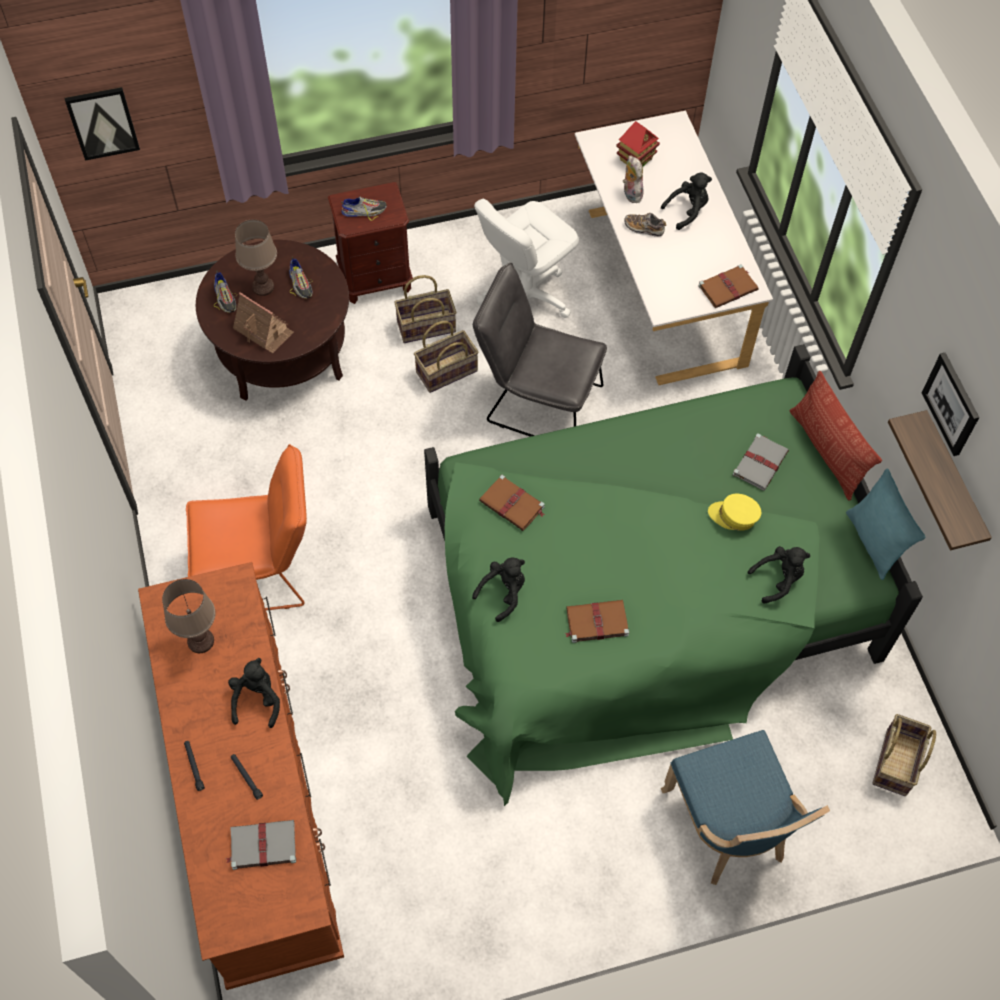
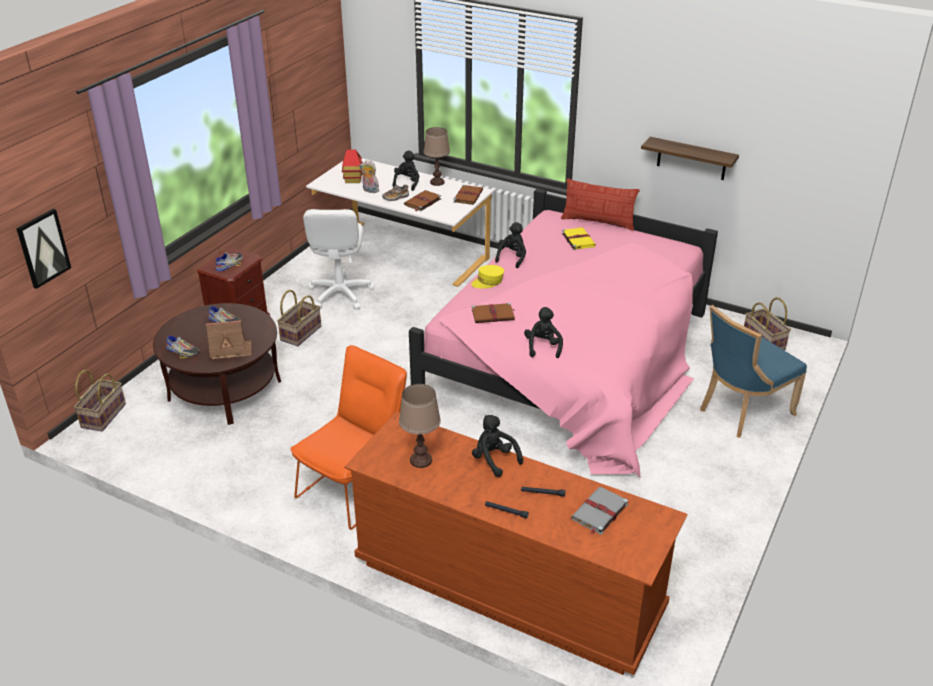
camera: 45 degrees left, 25 degrees down
brown table lamp [235,219,277,296] -> brown table lamp moved to [423,127,450,186]
basket [414,321,479,393] -> basket moved to [74,370,126,432]
green bed [424,344,923,806] -> pink bed [409,188,718,477]
grey chair [473,263,607,437] -> none
brown book [565,600,629,643] -> brown book moved to [404,190,441,211]
blue chair [661,730,830,885] -> blue chair turned 120 degrees clockwise [700,305,807,438]
yellow cap [708,494,761,531] -> yellow cap moved to [471,265,504,288]
grey book [732,434,789,491] -> yellow book [562,227,596,250]
black plush toy [748,546,810,603] -> black plush toy moved to [495,222,526,268]
turquoise pillow [846,469,926,580] -> none
picture [922,353,979,456] -> none

